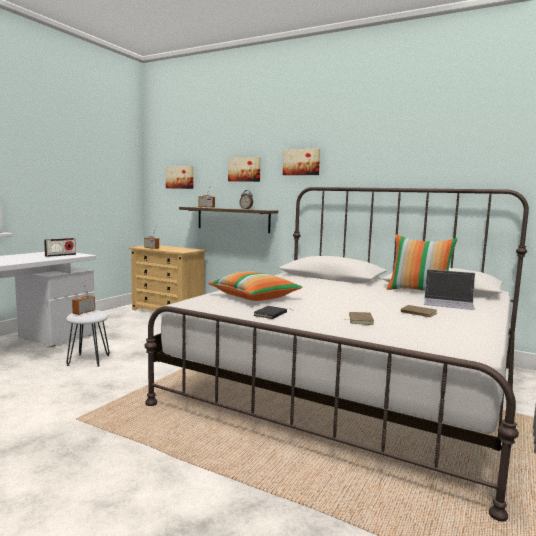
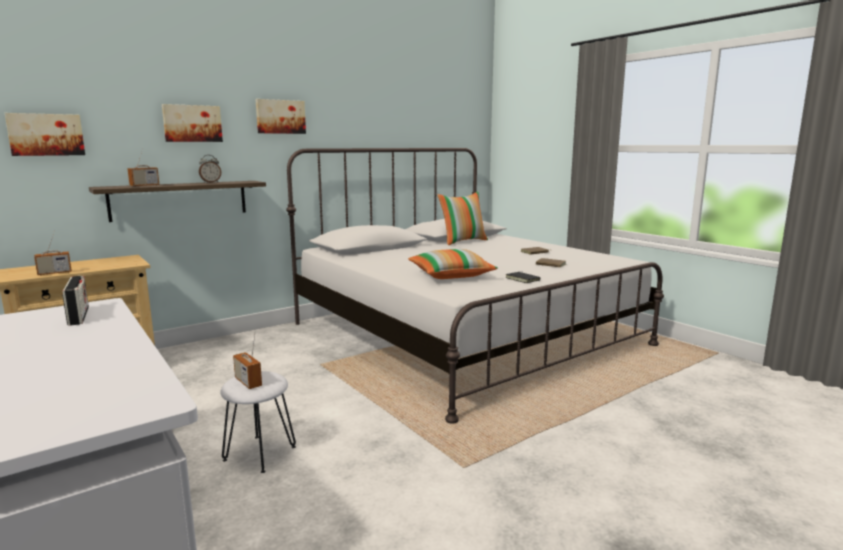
camera: 65 degrees left, 5 degrees up
laptop [424,269,475,310] -> none

